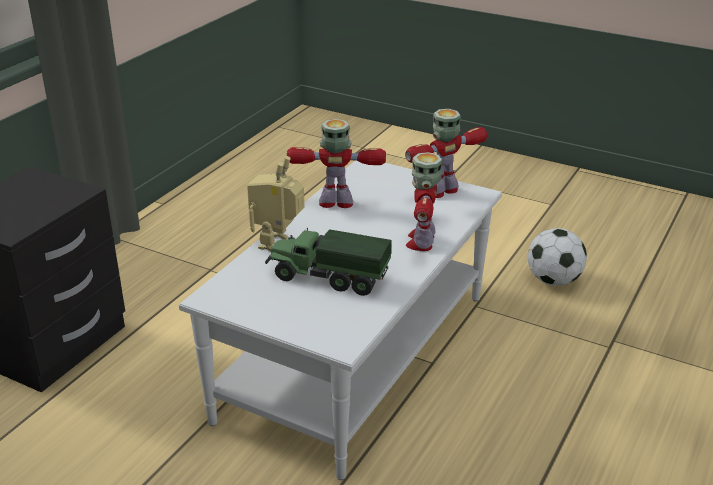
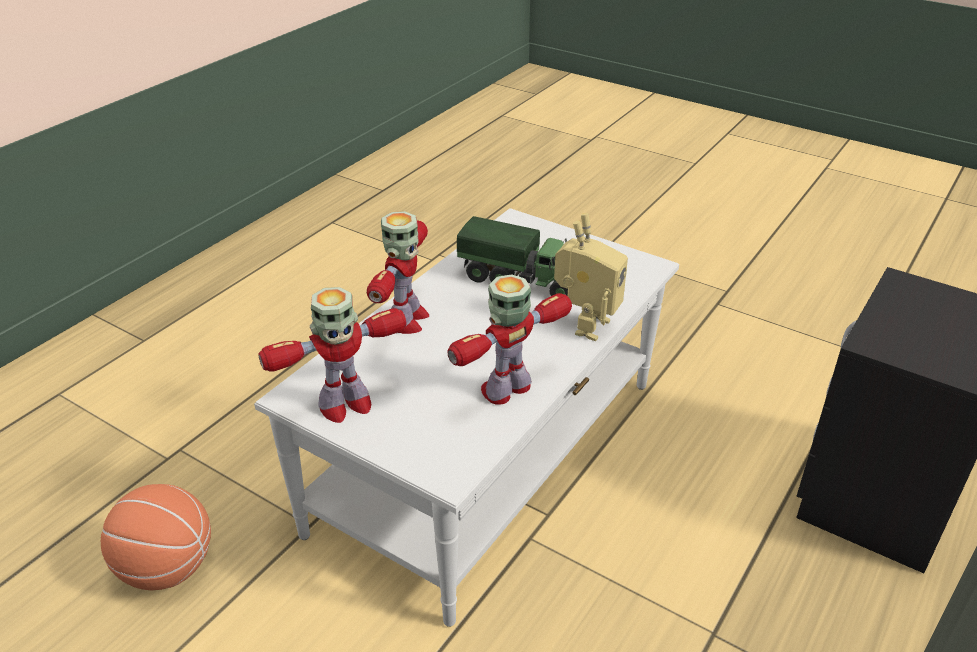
camera: 175 degrees left, 5 degrees up
toy robot [287,119,386,208] -> toy robot turned 135 degrees clockwise [447,274,572,405]
football [528,228,587,286] -> basketball [101,484,211,590]

